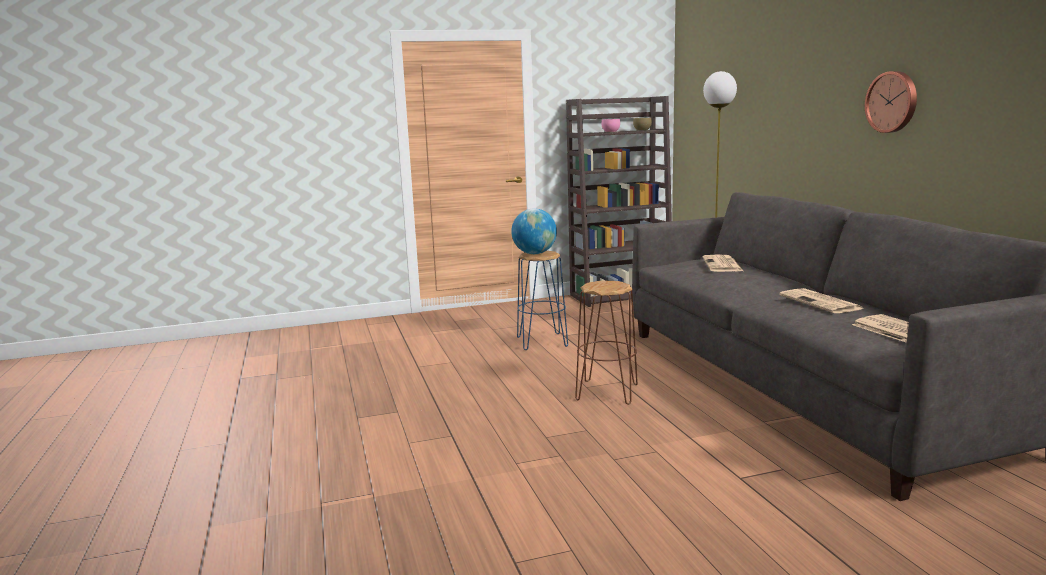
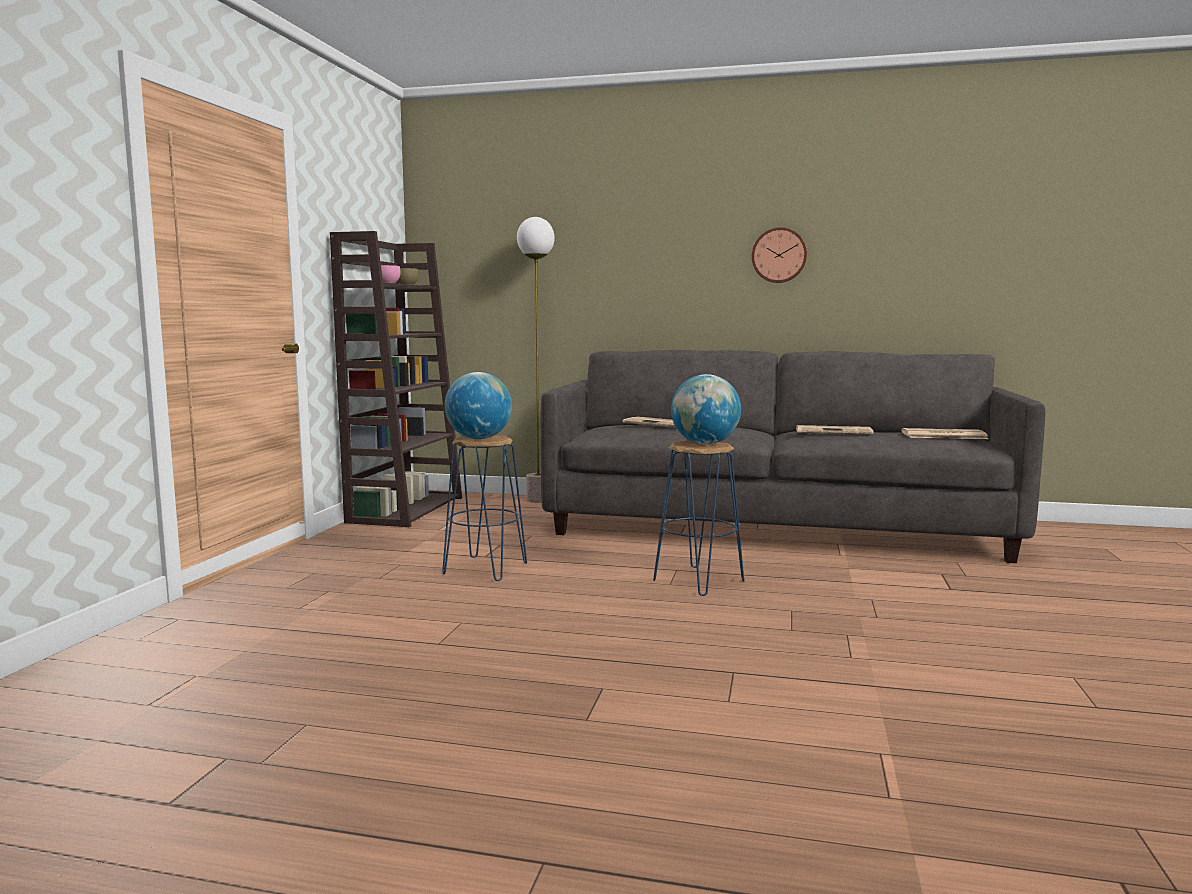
camera: 60 degrees left, 5 degrees down
brown stool [575,280,638,405] -> blue stool [653,441,745,596]
none -> globe [671,374,741,444]

